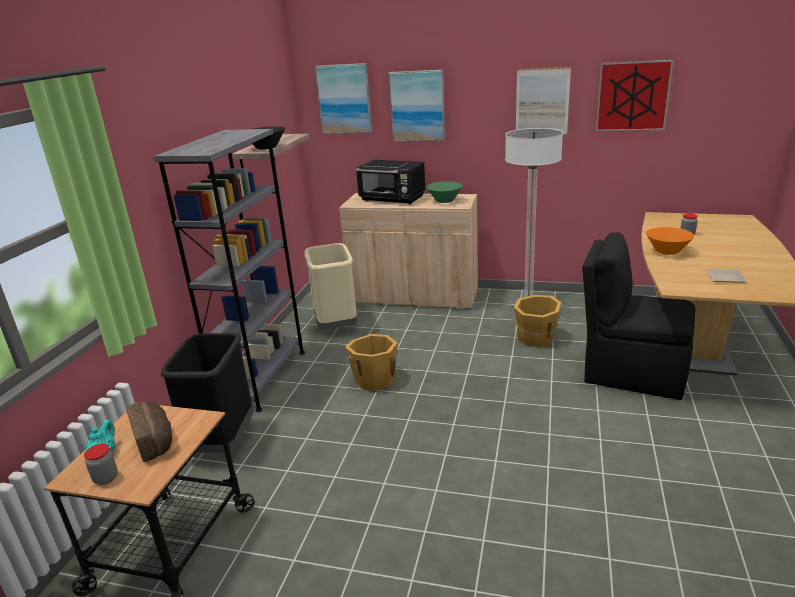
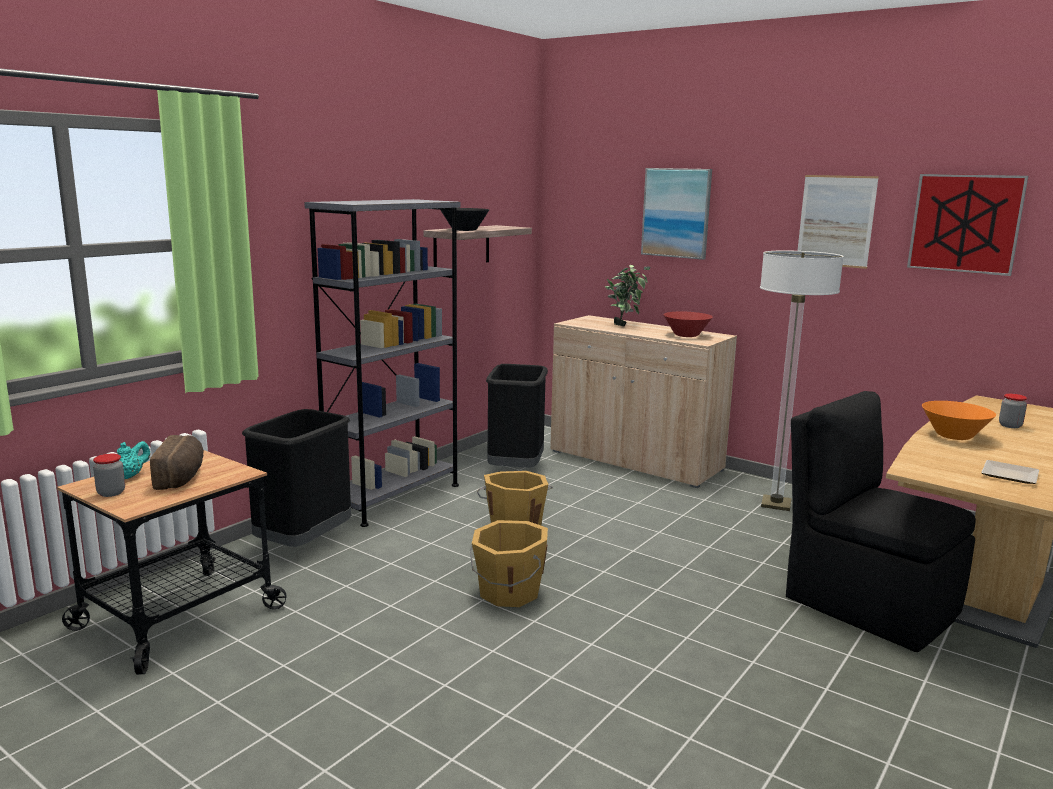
camera: 20 degrees right, 10 degrees down
beige trash can [304,243,357,329] -> black trash can [486,364,548,468]
picture [315,63,372,134] -> none
black microwave [356,160,425,204] -> potted plant [605,265,650,326]
green bowl [426,181,463,203] -> red bowl [663,312,713,337]
orange bucket [509,295,565,347] -> orange bucket moved to [470,520,548,607]

